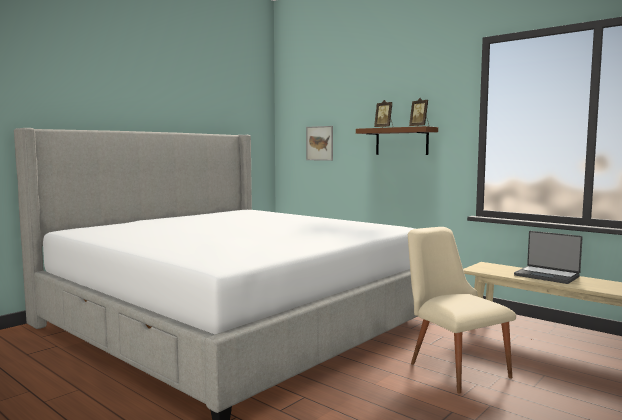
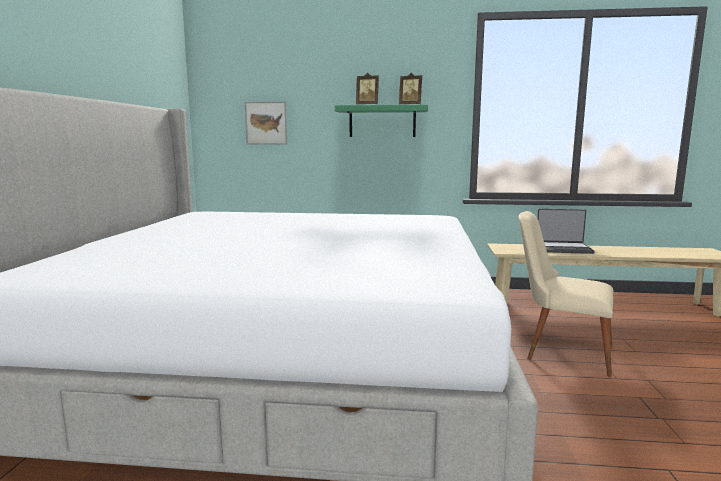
camera: 35 degrees left, 5 degrees up
brown shelf [356,126,438,155] -> green shelf [335,105,428,137]

